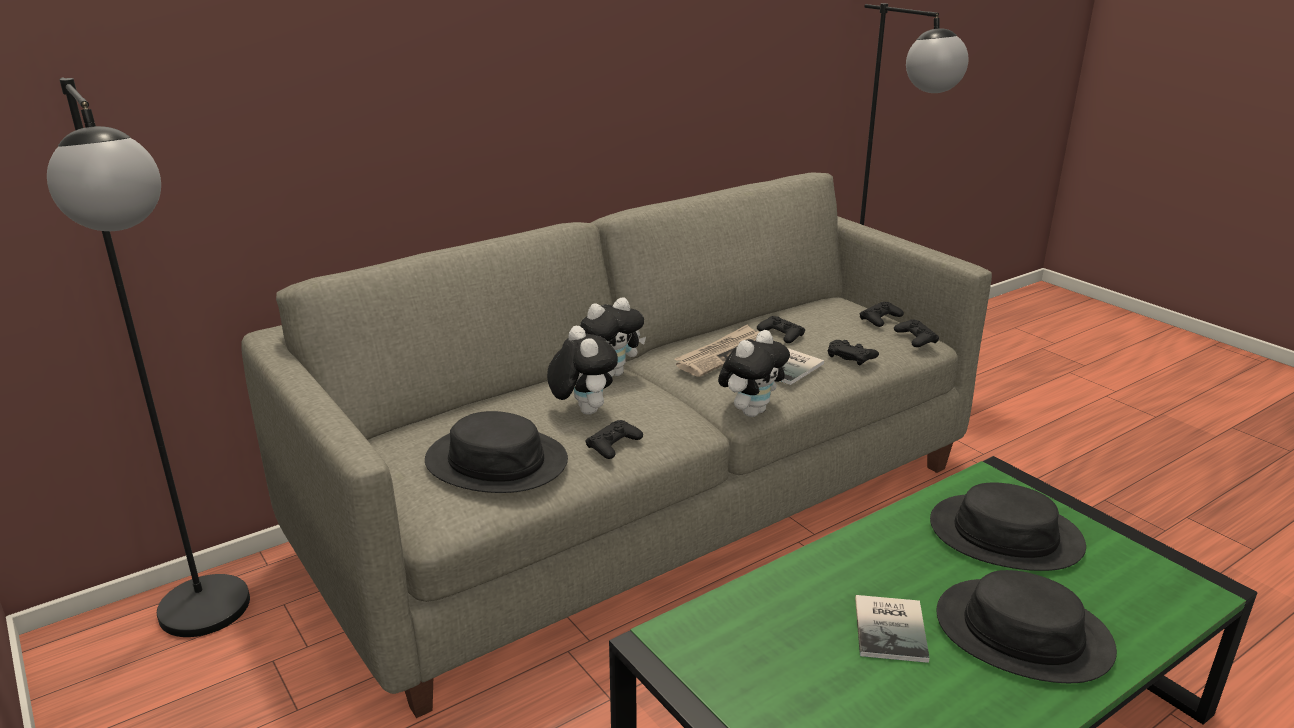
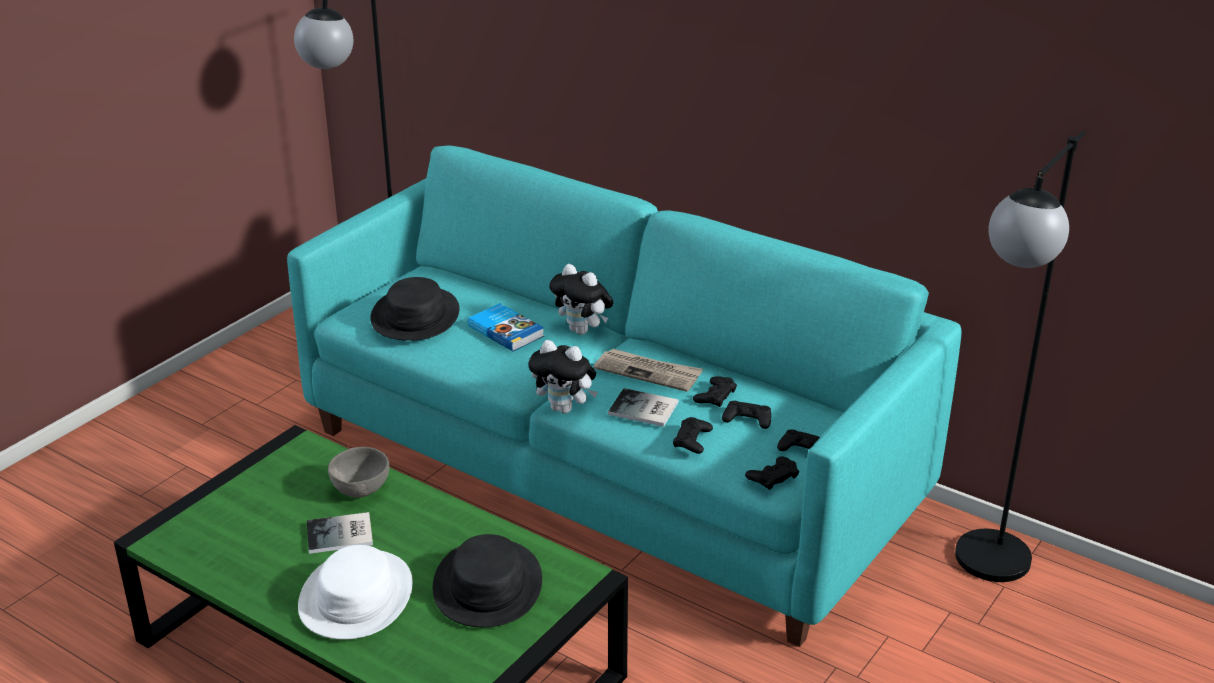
camera: 70 degrees right, 5 degrees up
grey sofa [242,173,992,718] -> turquoise sofa [287,146,962,647]
plush toy [547,326,618,415] -> book [468,303,544,352]
black game controller [586,420,643,459] -> black game controller moved to [722,401,771,429]
black hat [936,570,1117,683] -> white hat [298,545,413,639]
none -> grey bowl [328,447,389,498]

